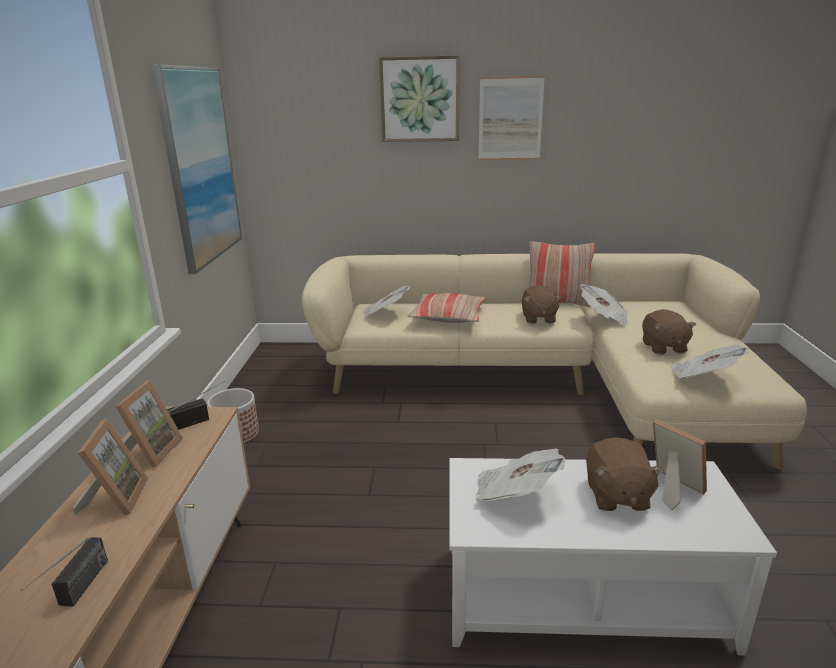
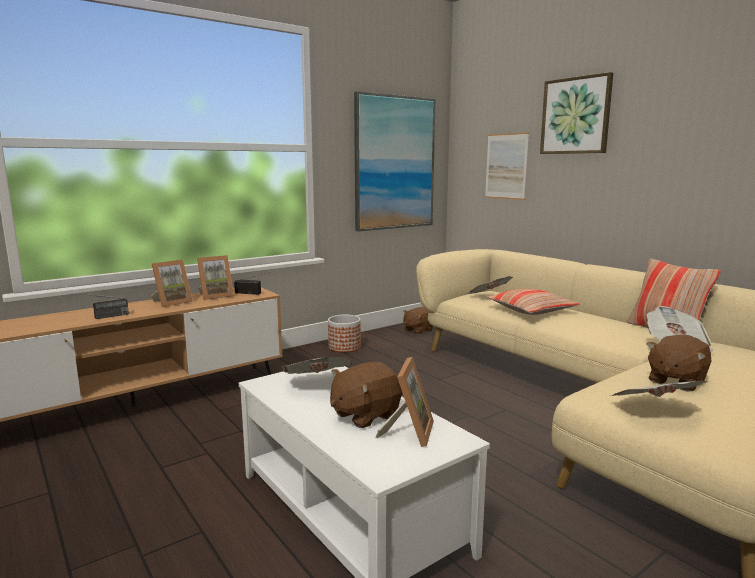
camera: 50 degrees right, 10 degrees down
picture [479,76,545,160] -> picture moved to [485,132,529,200]
brown plush toy [522,285,561,324] -> brown plush toy moved to [403,307,433,334]

